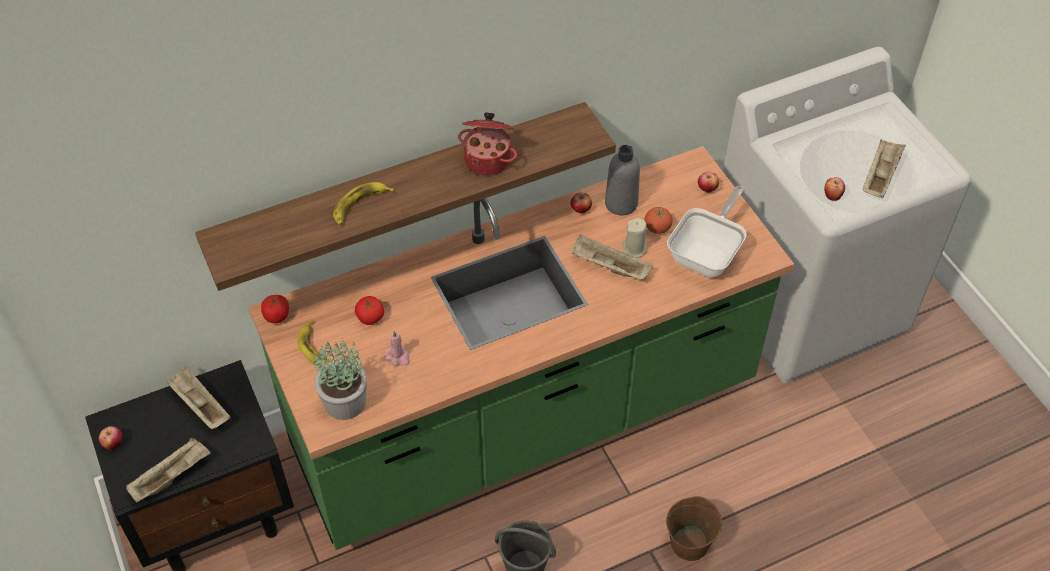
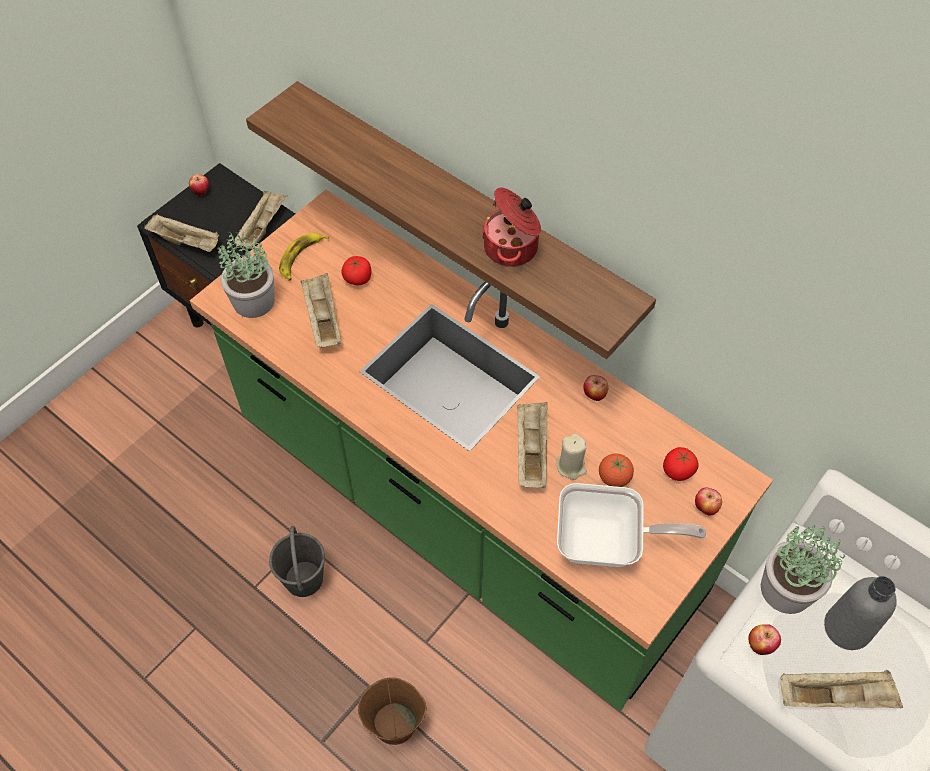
camera: 65 degrees right, 5 degrees up
tomato [261,295,289,323] -> tomato moved to [663,447,698,481]
banana [333,182,394,225] -> none
pink candle [385,331,410,366] -> beige tray [301,273,341,347]
grey bottle [605,145,640,215] -> grey bottle moved to [824,576,897,650]
none -> potted plant [761,524,845,614]

